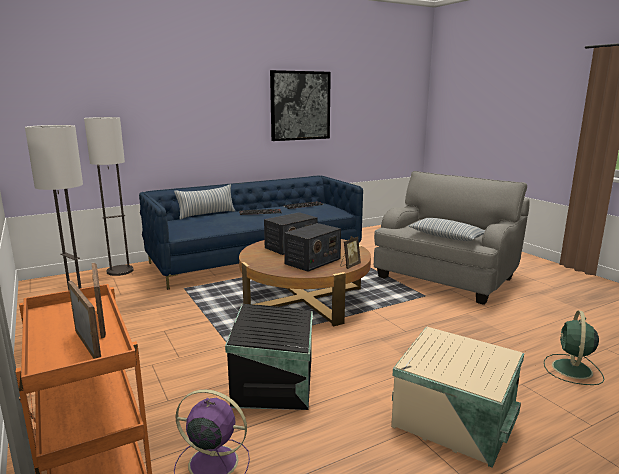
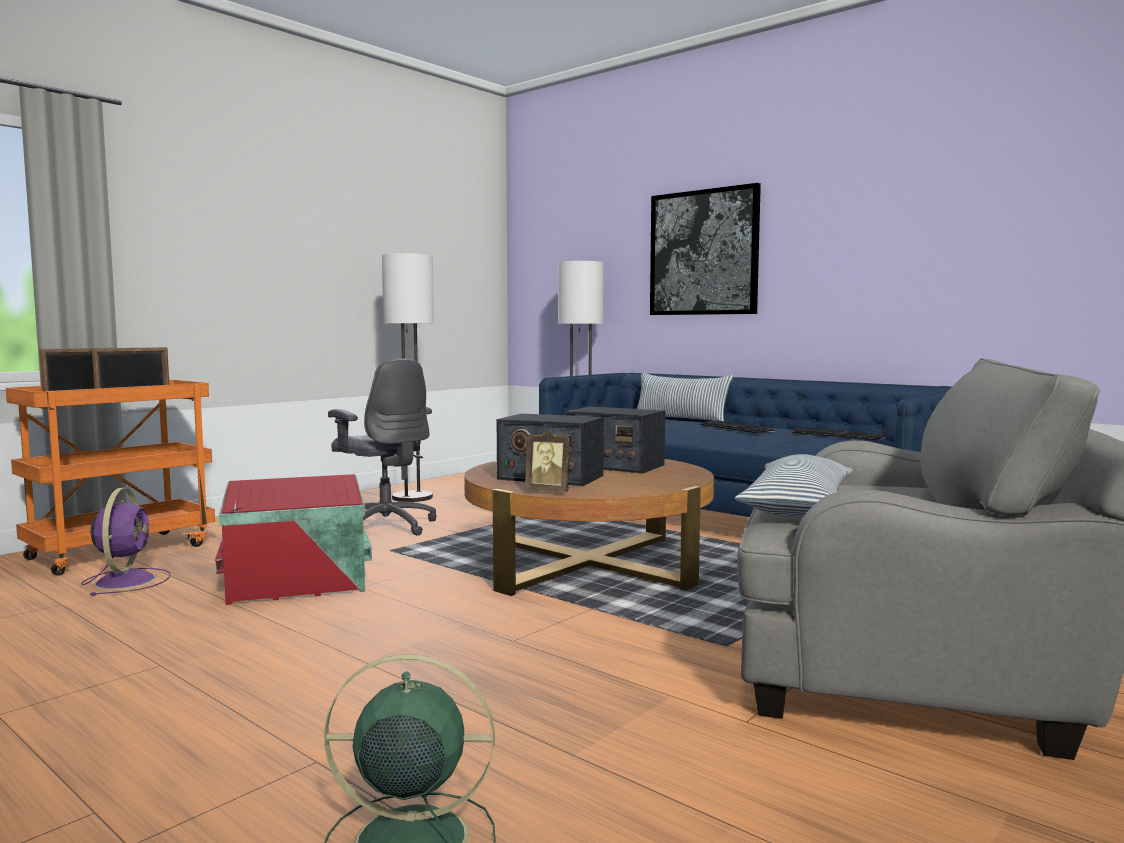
camera: 70 degrees right, 10 degrees down
black storage box [225,304,313,410] -> red storage box [215,474,372,605]
picture [270,70,331,141] -> picture moved to [650,183,761,315]
beige storage box [391,327,524,468] -> none
none -> grey office chair [328,358,436,536]

